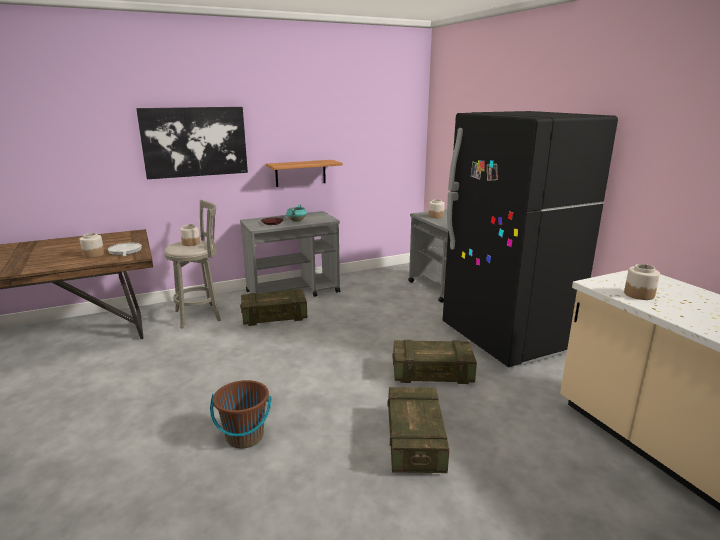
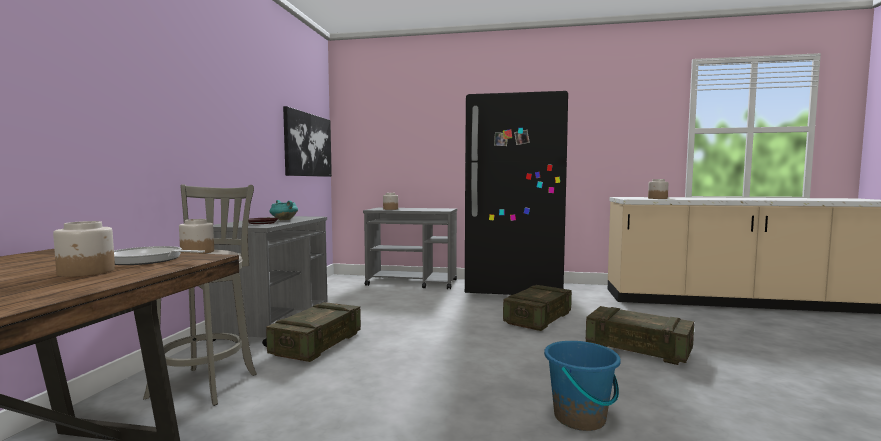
camera: 55 degrees left, 15 degrees down
picture [136,107,248,179] -> picture moved to [283,106,332,177]
brown bucket [210,380,272,449] -> blue bucket [544,341,621,431]
shelf [266,160,343,187] -> none

